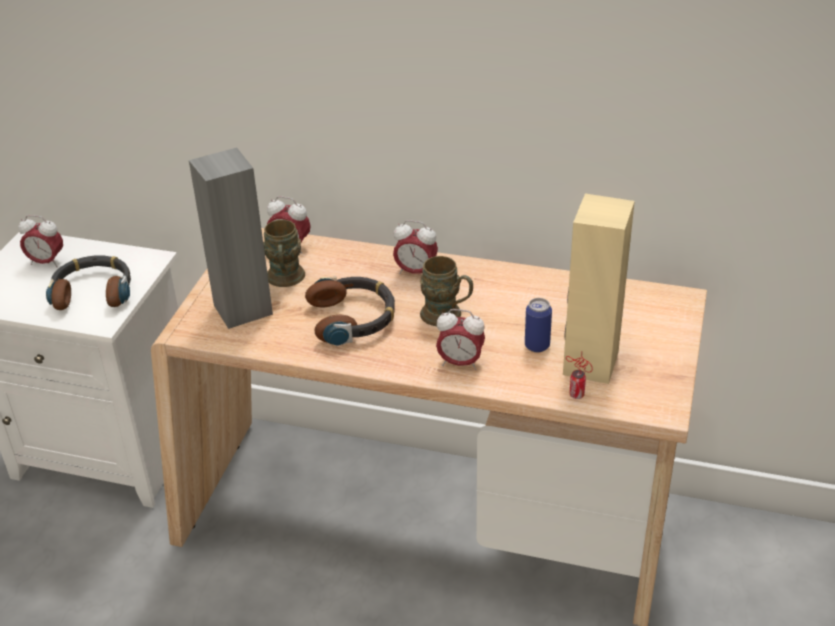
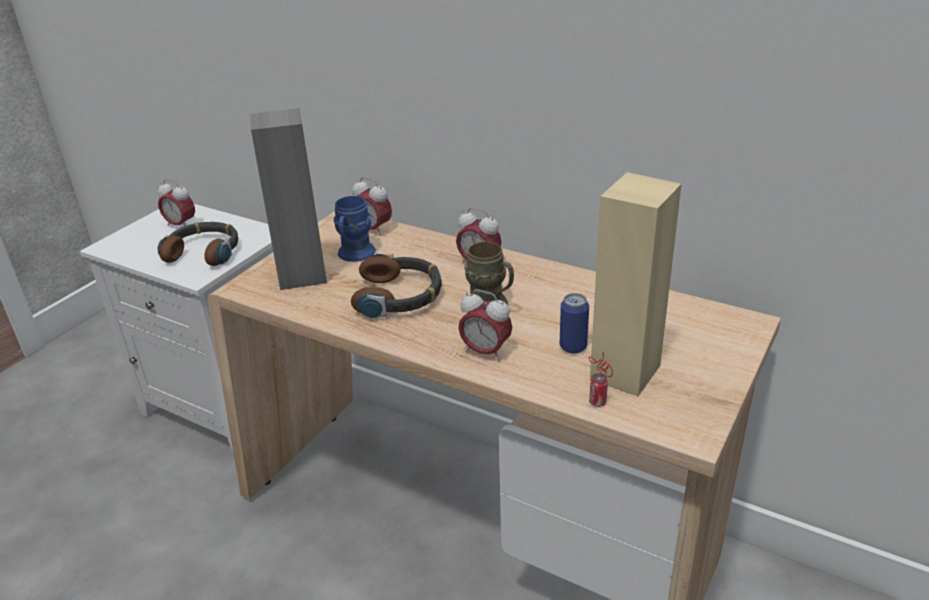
camera: 15 degrees right, 5 degrees down
brown mug [263,220,305,287] -> blue mug [334,196,376,262]

